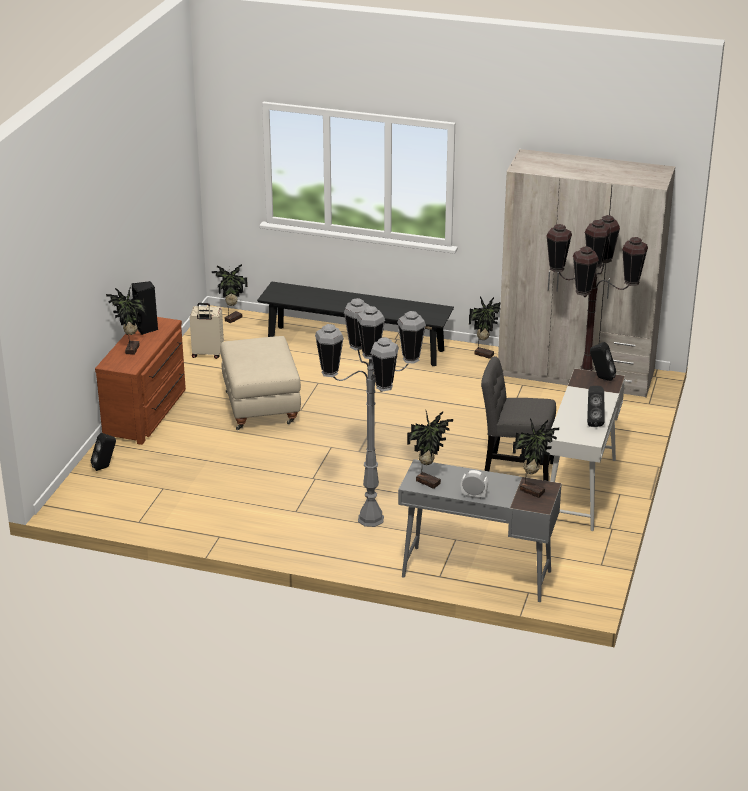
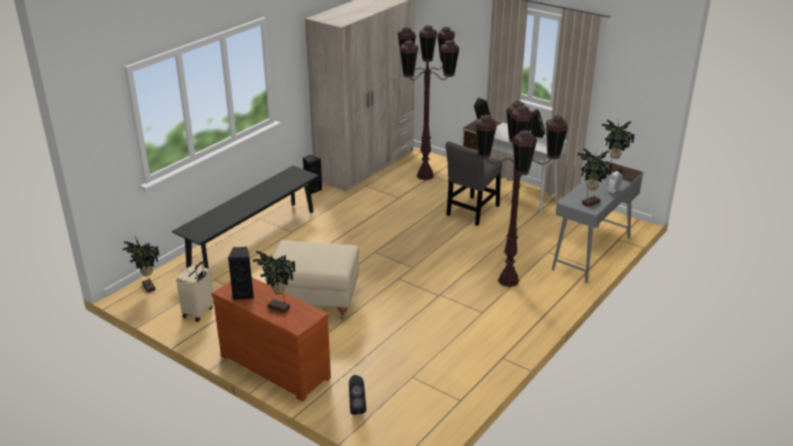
camera: 70 degrees left, 0 degrees up
grey floor lamp [315,298,426,527] -> brown floor lamp [475,101,568,287]
potted plant [469,297,501,359] -> black speaker [303,155,322,194]

